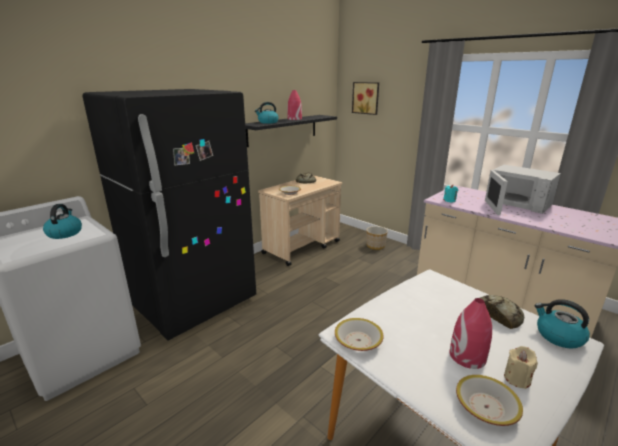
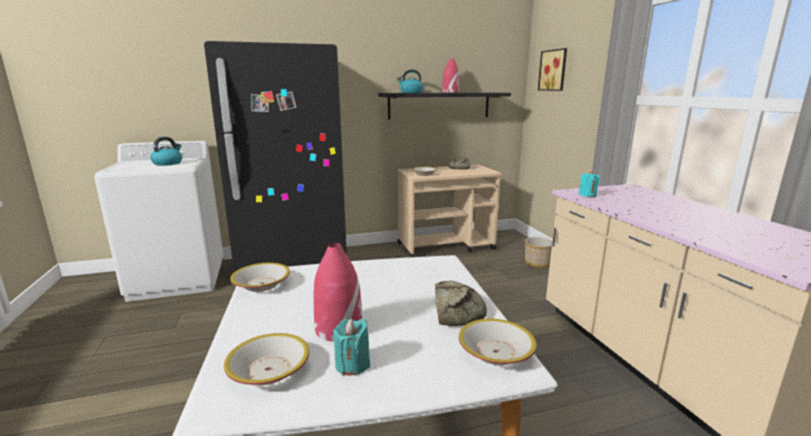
camera: 30 degrees right, 5 degrees down
white microwave [485,165,561,215] -> none
beige candle [504,346,538,389] -> turquoise candle [333,318,370,376]
kettle [535,299,590,348] -> bowl [459,319,537,365]

